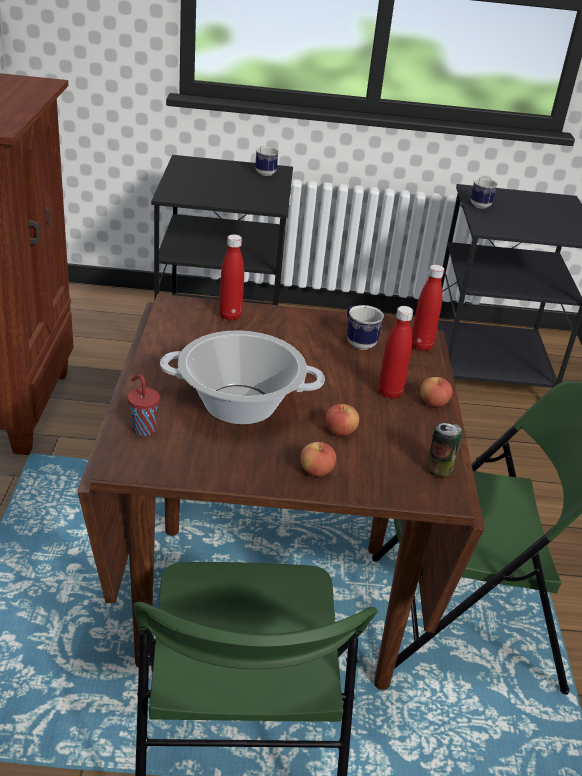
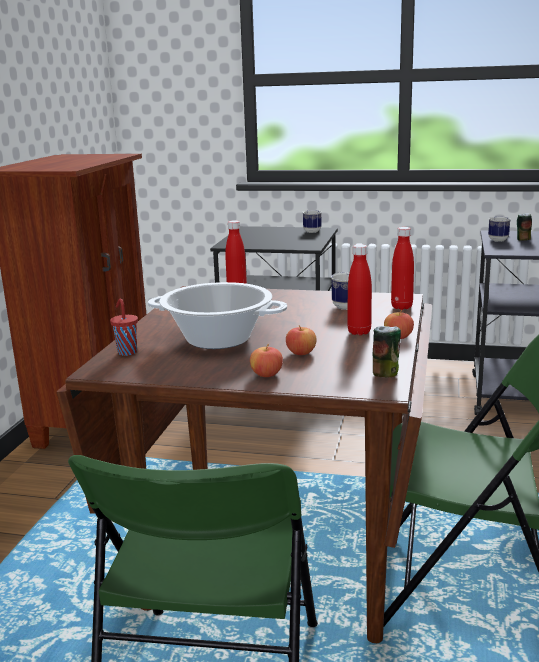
camera: 15 degrees right, 15 degrees down
none -> can [517,213,532,241]

